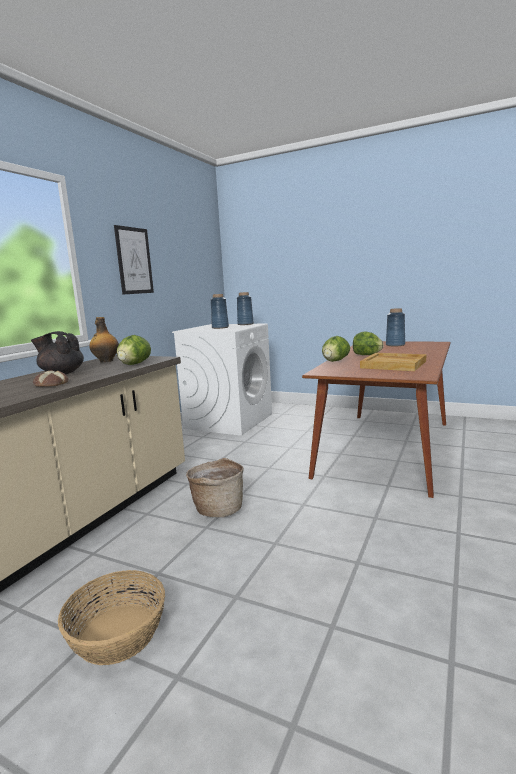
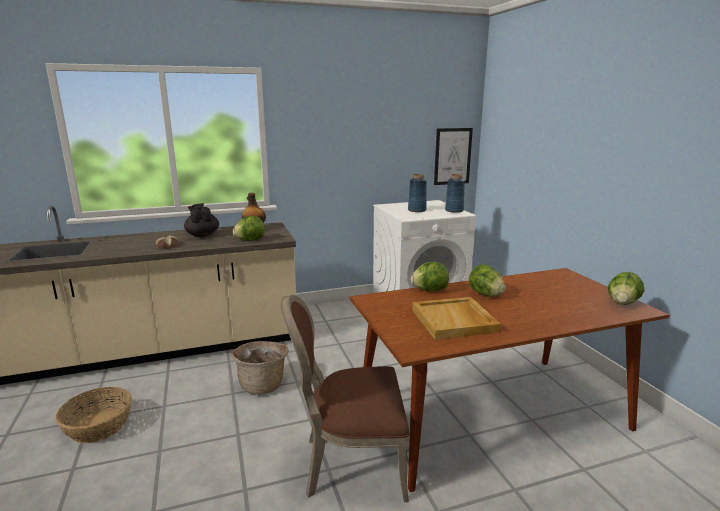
camera: 45 degrees right, 5 degrees up
picture [114,225,154,295] -> picture moved to [434,128,473,185]
blue vase [386,308,405,346] -> none
none -> brown chair [280,295,409,502]
none -> lettuce [608,272,644,305]

